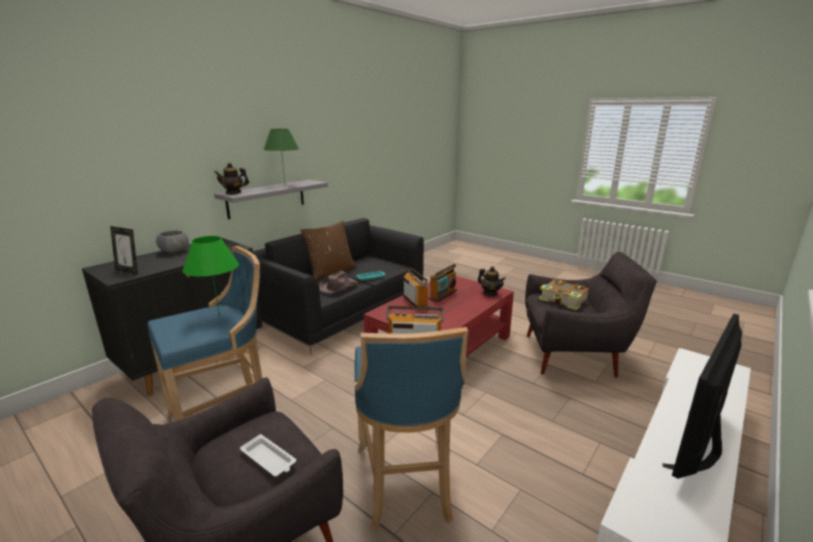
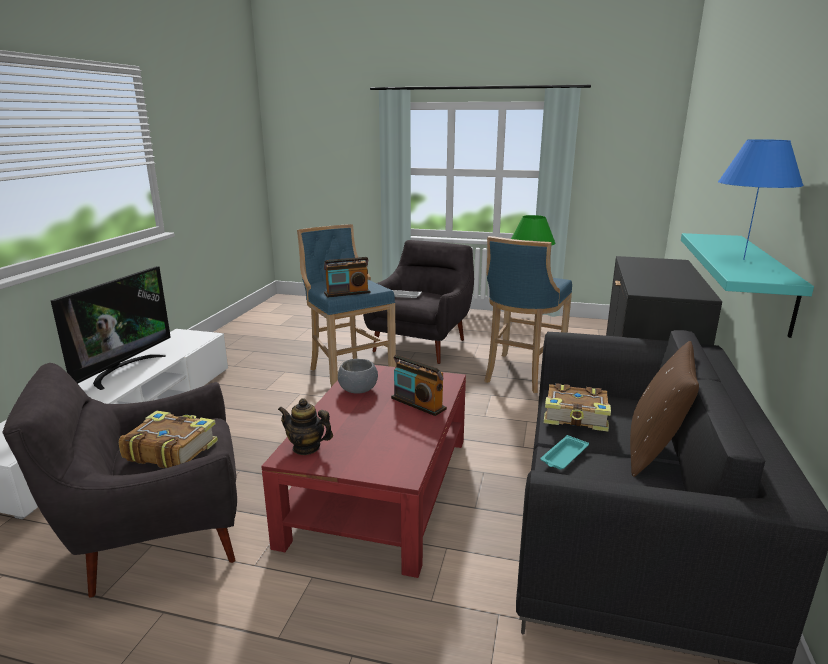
camera: 155 degrees right, 0 degrees up
picture frame [110,226,138,274] -> none
grey bowl [156,230,189,253] -> grey bowl moved to [338,359,378,394]
teapot [214,163,249,194] -> none
grey shelf [214,180,328,219] -> turquoise shelf [681,233,814,338]
green table lamp [263,129,299,181] -> blue table lamp [718,139,804,260]
brown hat [319,271,358,293] -> book [544,383,611,431]
radio [428,264,457,302] -> none

